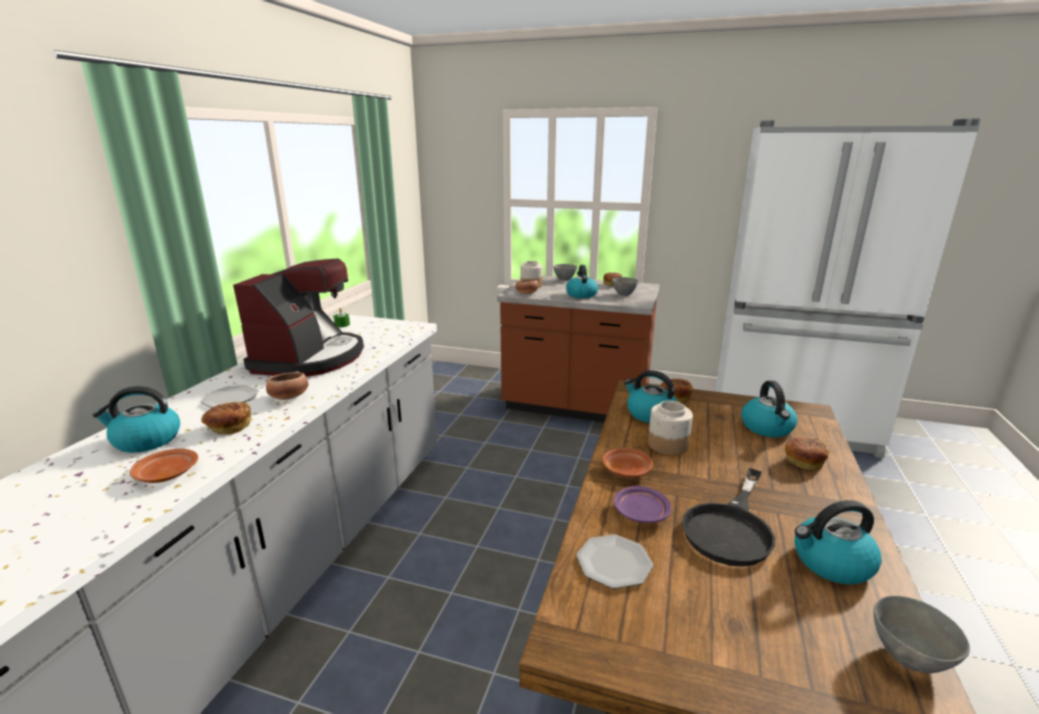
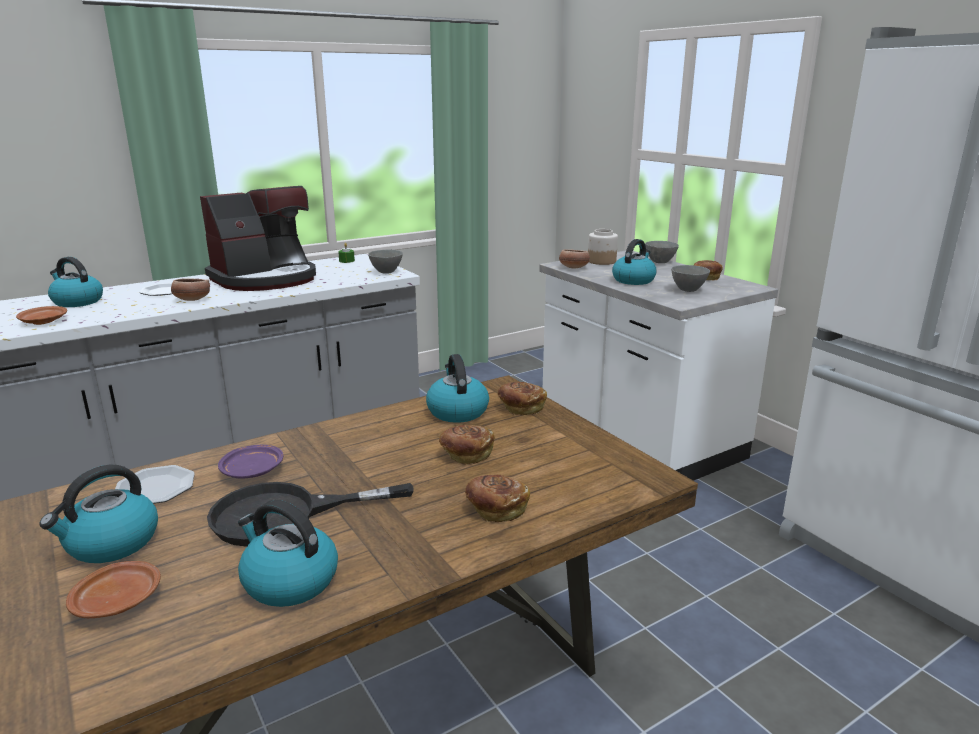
camera: 40 degrees right, 0 degrees up
bread [202,402,251,434] -> bread moved to [439,425,495,465]
brown counter [497,276,660,423] -> white counter [539,250,778,481]
brown plate [602,448,653,477] -> brown plate moved to [66,561,161,618]
jar [648,401,693,455] -> none
kettle [741,381,797,437] -> kettle moved to [39,465,158,563]
grey bowl [874,596,970,673] -> grey bowl moved to [368,250,403,274]

